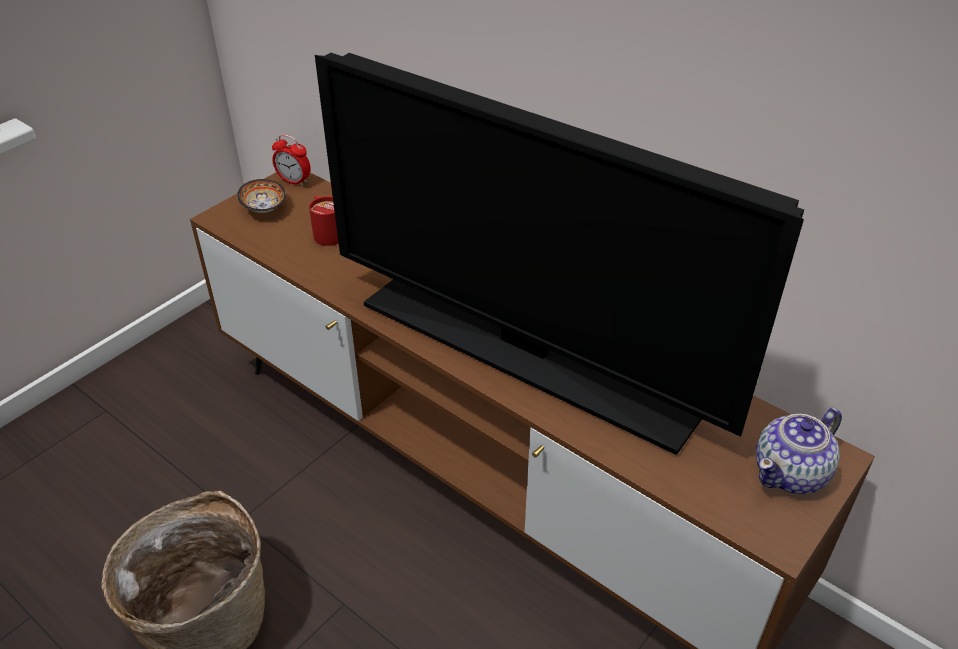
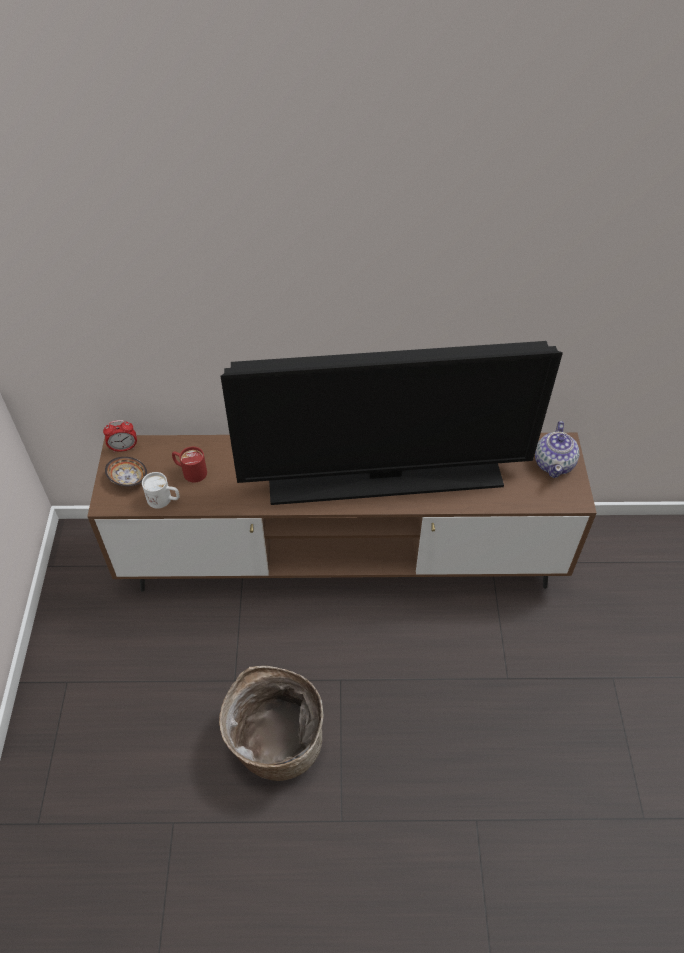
camera: 40 degrees left, 10 degrees up
none -> white mug [142,472,180,509]

